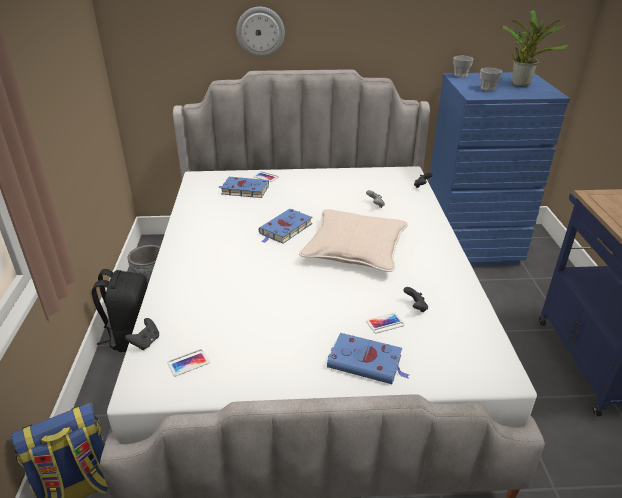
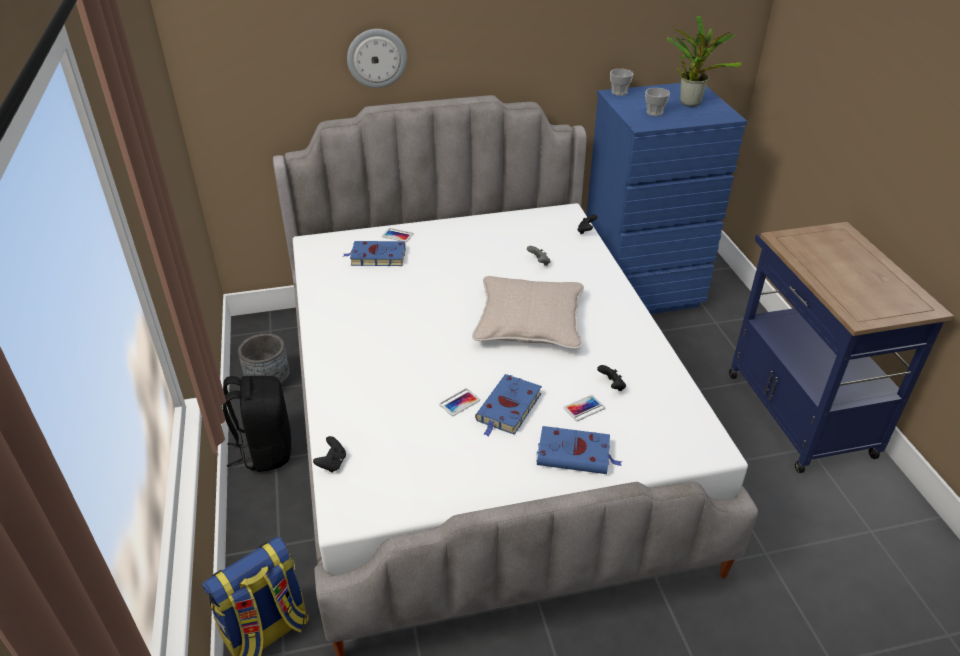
camera: 10 degrees left, 5 degrees up
phone [167,349,210,376] -> phone moved to [439,388,480,416]
blue book [259,209,312,244] -> blue book moved to [475,374,542,437]

